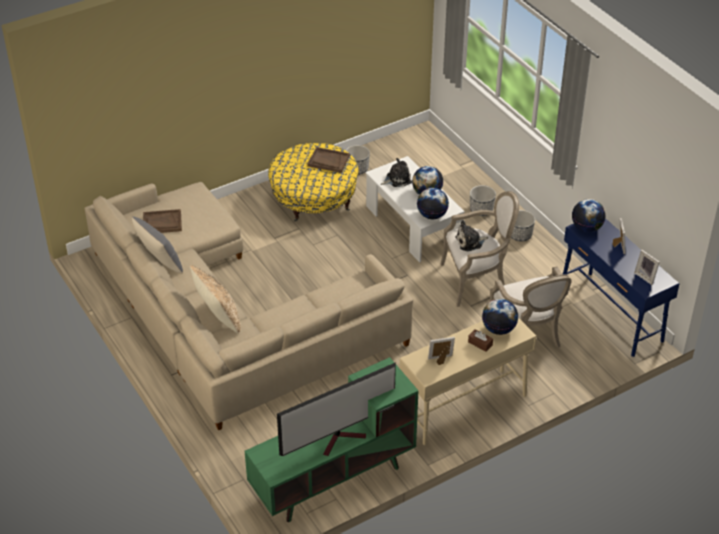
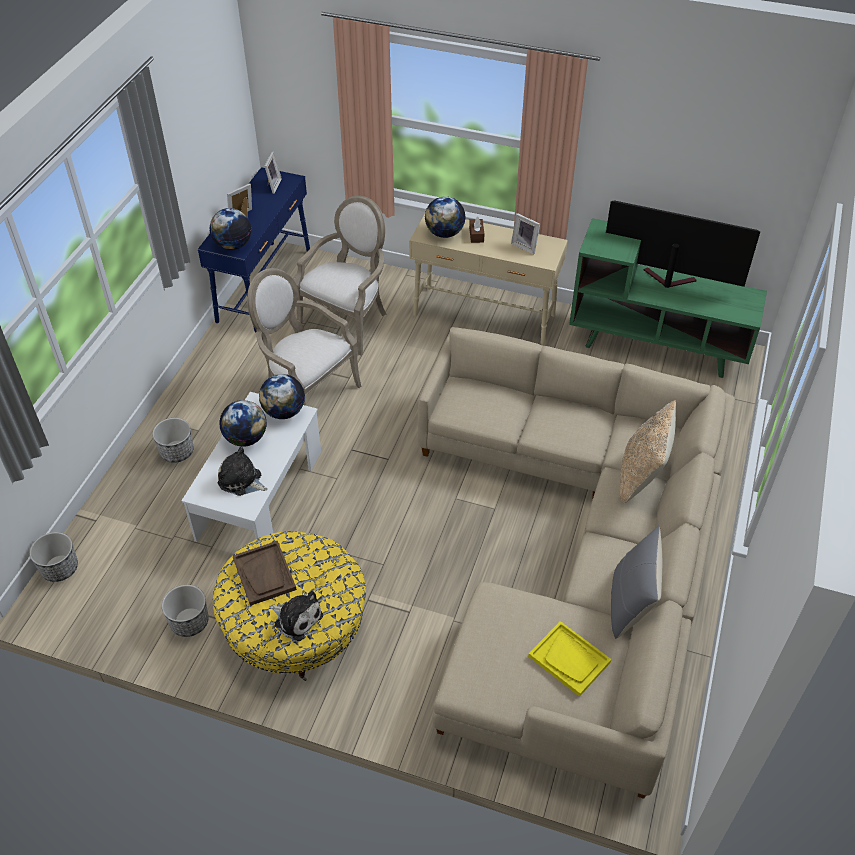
camera: 130 degrees left, 5 degrees up
brown tray [143,209,182,233] -> yellow tray [528,621,611,697]
plush toy [455,220,488,251] -> plush toy moved to [269,591,323,641]
planter [511,210,535,241] -> planter moved to [30,532,78,582]

